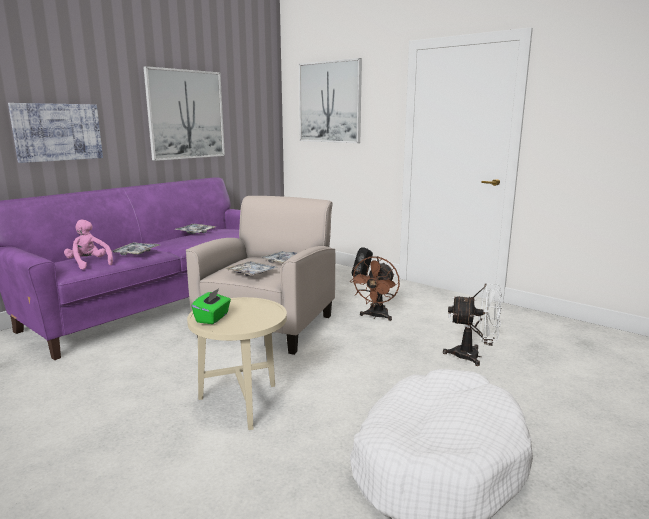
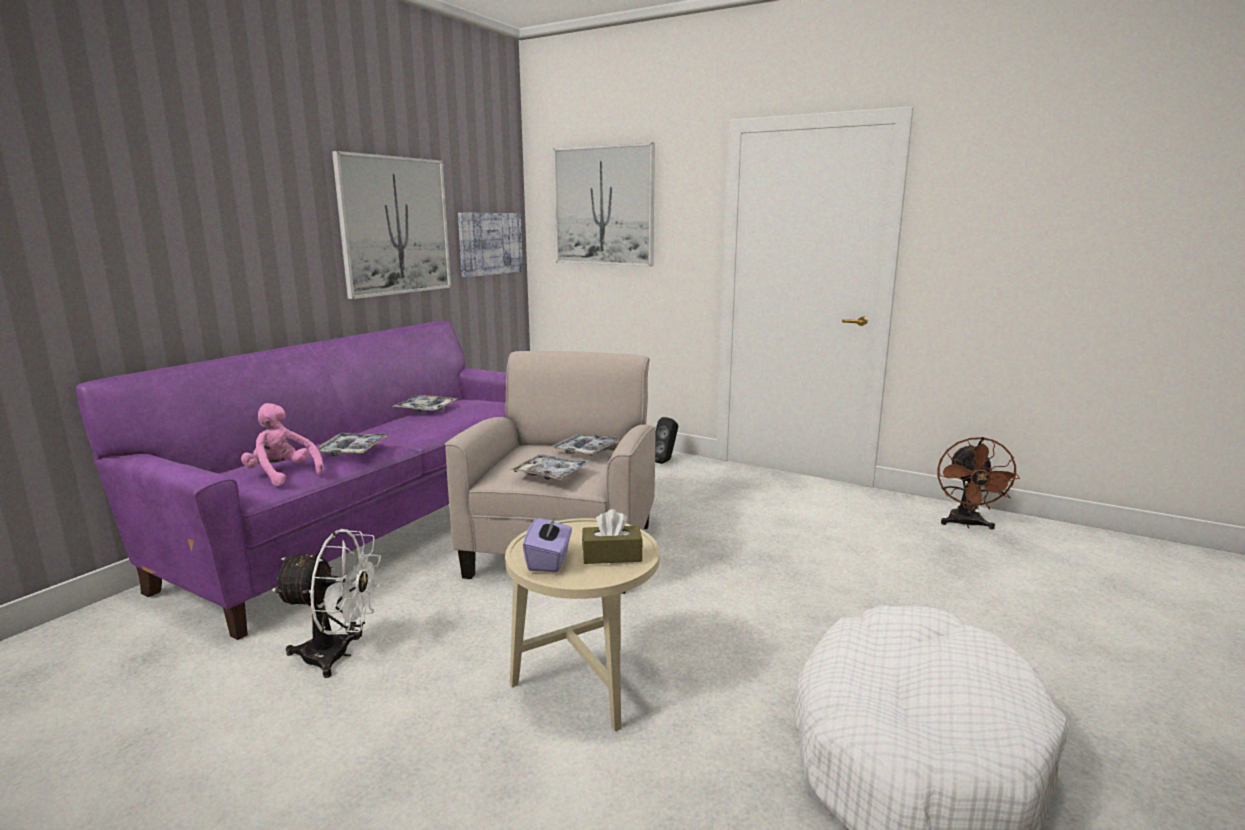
camera: 10 degrees left, 0 degrees up
picture [8,103,103,163] -> picture moved to [458,213,523,277]
green tissue box [191,288,231,324] -> purple tissue box [523,513,572,572]
brown fan [350,256,400,321] -> brown fan moved to [937,437,1020,530]
white fan [443,283,502,366] -> white fan moved to [272,529,381,678]
none -> brown tissue box [582,509,643,564]

